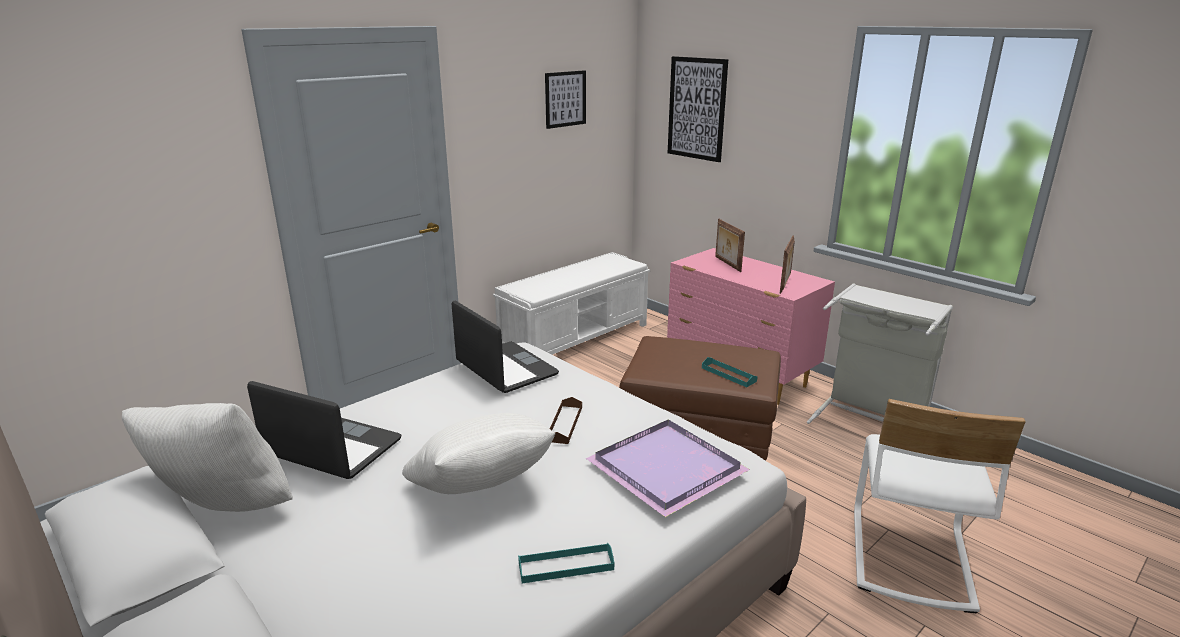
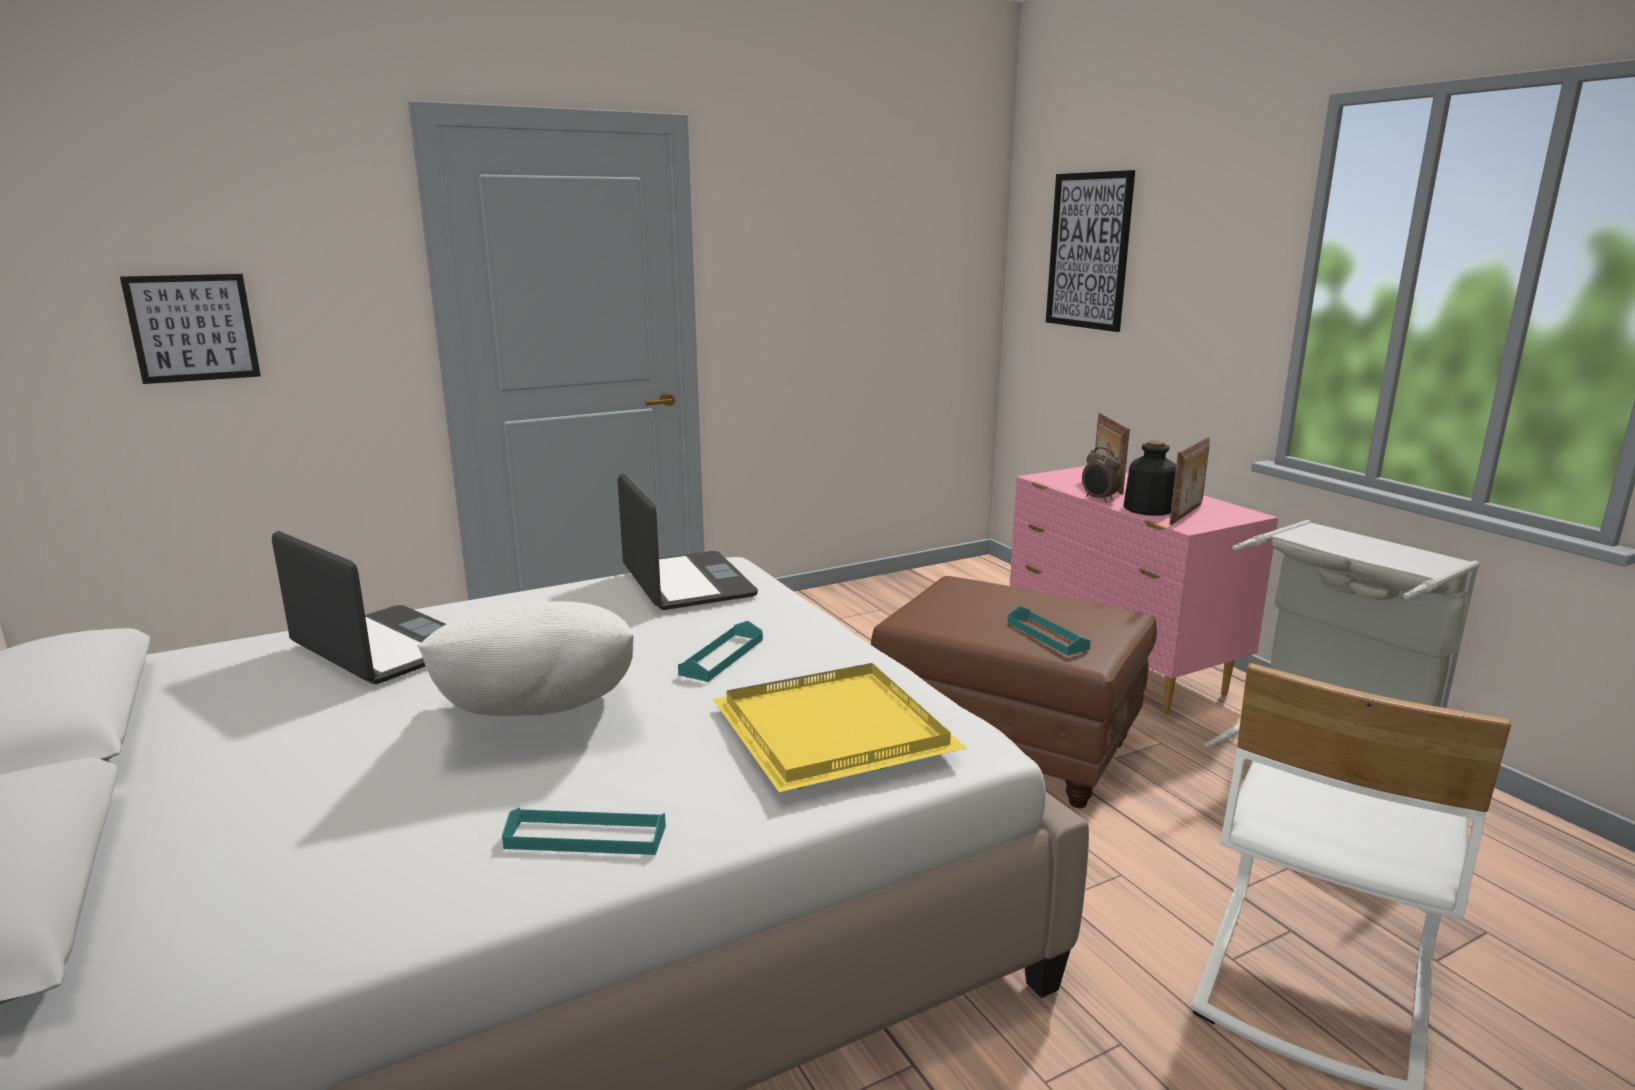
camera: 15 degrees right, 5 degrees down
white pillow [122,403,293,512] -> none
white bench [493,252,650,355] -> none
picture [545,70,586,129] -> picture moved to [120,274,261,384]
brown tray [550,397,582,444] -> turquoise tray [678,621,763,682]
purple tray [586,419,750,517] -> yellow tray [713,663,966,792]
none -> alarm clock [1082,447,1121,502]
none -> bottle [1123,440,1176,516]

